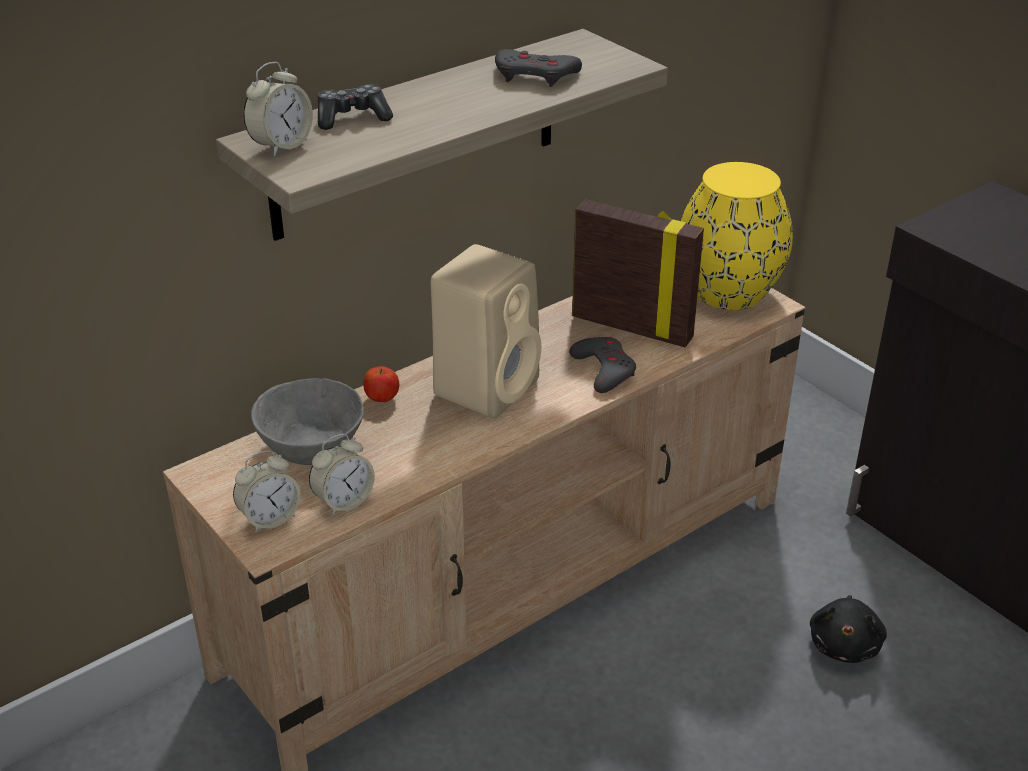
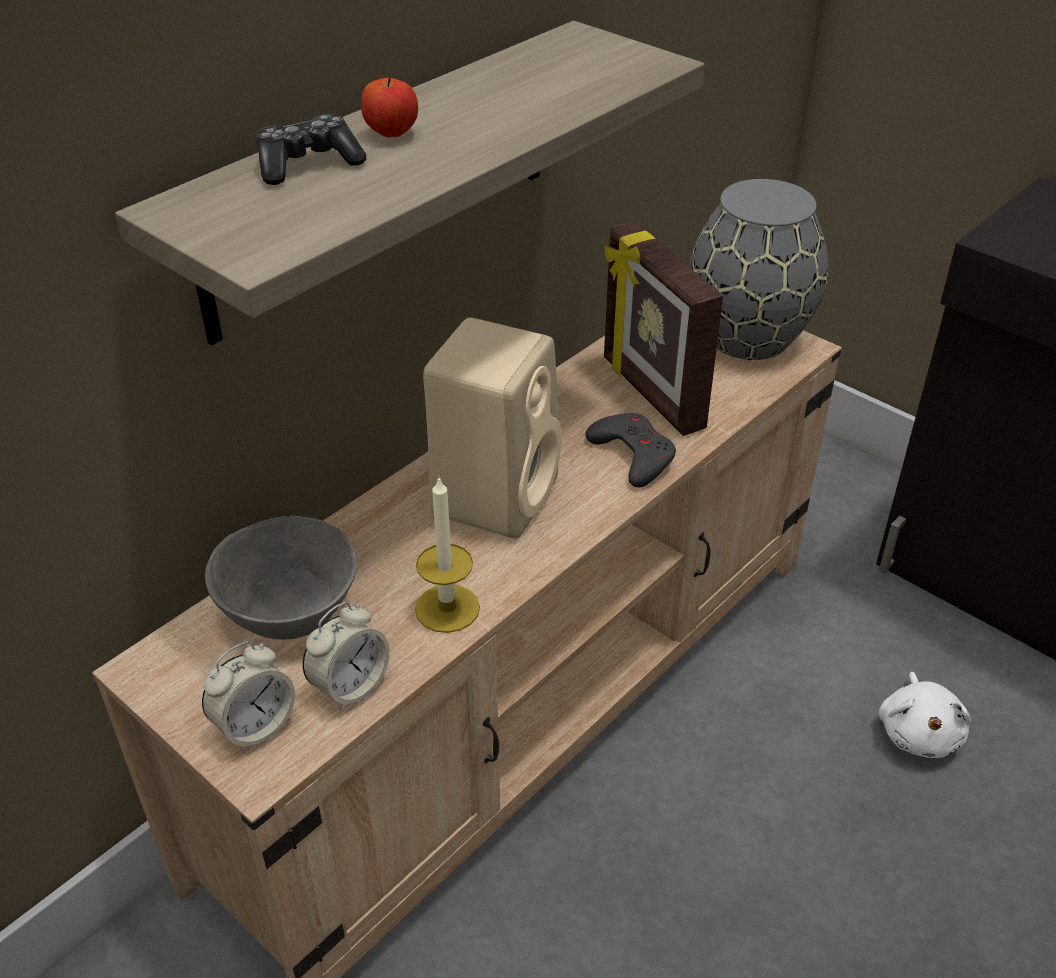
camera: 10 degrees left, 5 degrees up
alarm clock [243,62,313,157] -> none
apple [363,366,399,402] -> apple moved to [361,77,418,138]
grey game controller [495,49,582,87] -> none
picture frame [572,200,704,347] -> picture frame turned 135 degrees counterclockwise [604,222,723,436]
yellow vase [681,162,793,310] -> grey vase [689,179,829,360]
black plush toy [810,595,887,663] -> white plush toy [879,672,971,758]
none -> candle [415,478,480,633]

